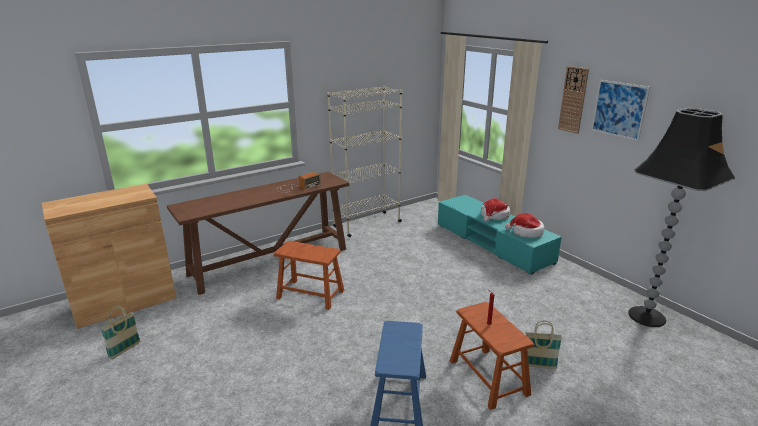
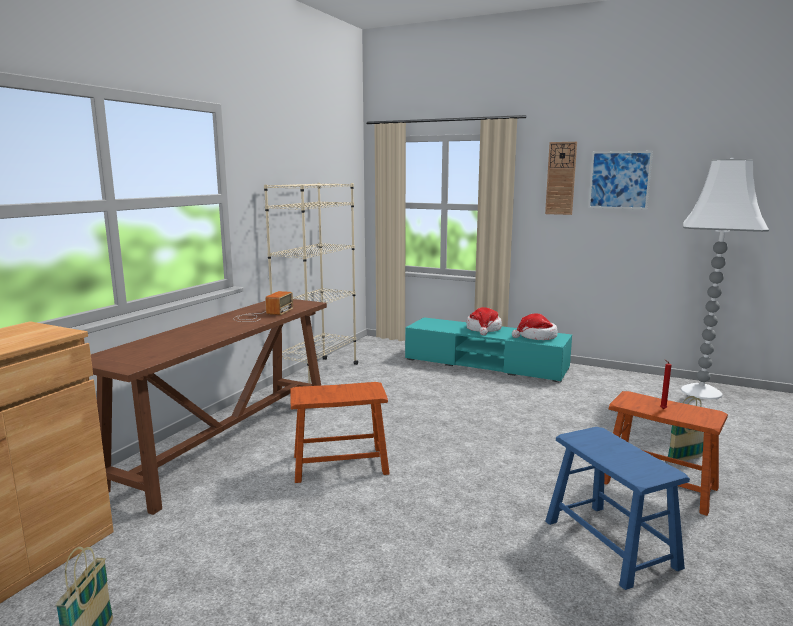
camera: 30 degrees left, 10 degrees down
black floor lamp [628,108,735,327] -> white floor lamp [681,158,769,399]

